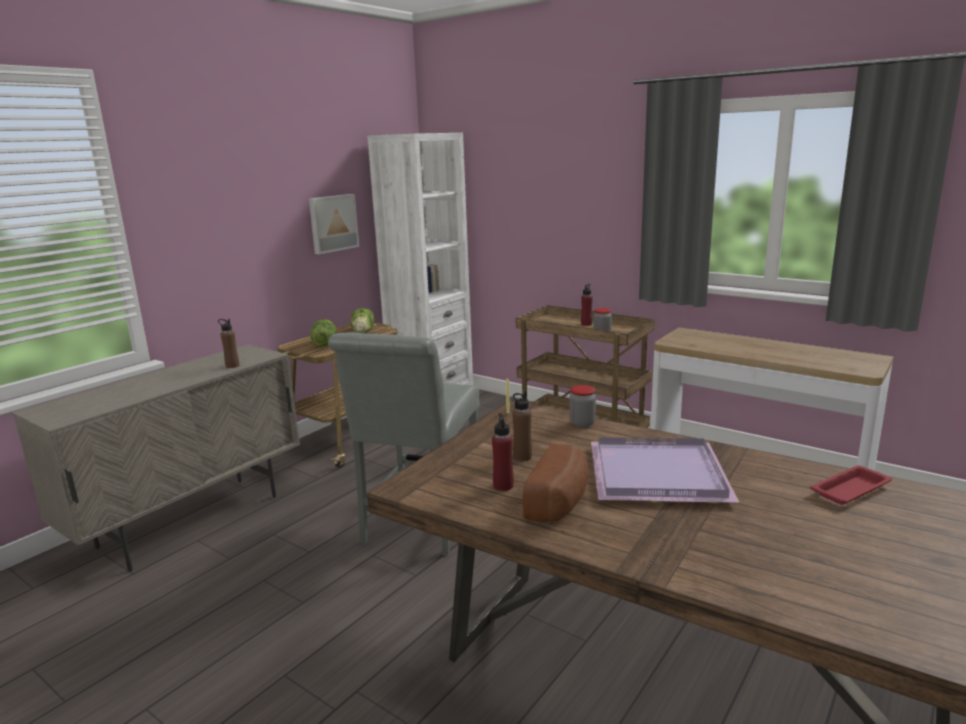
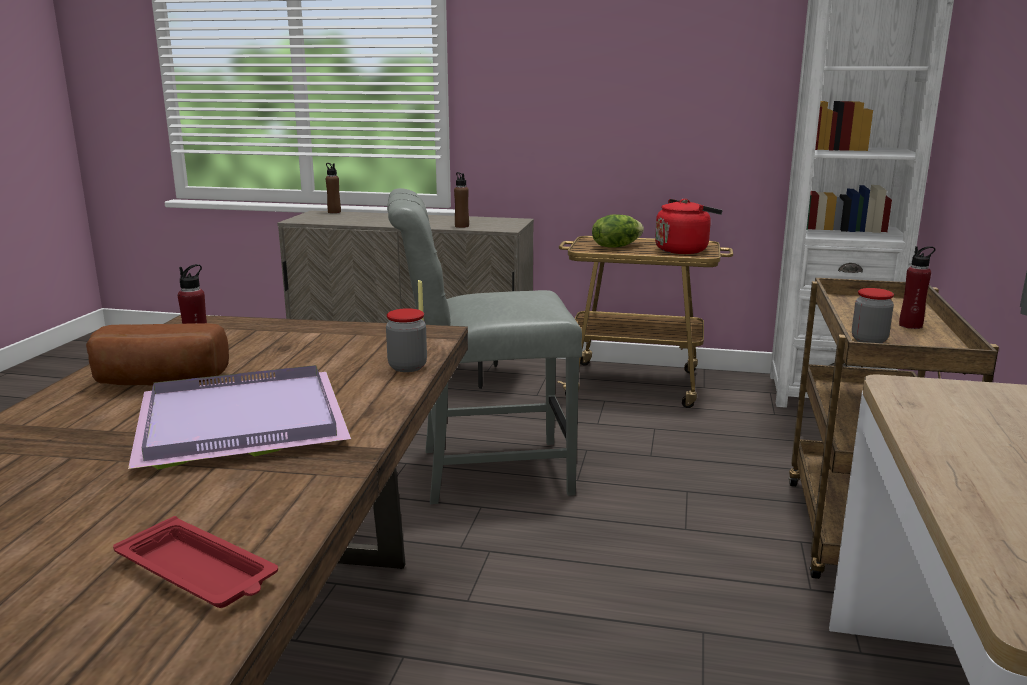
camera: 65 degrees right, 0 degrees up
picture [309,194,359,254] -> none
lettuce [351,308,374,333] -> red kettle [655,199,722,254]
brown bottle [512,391,532,461] -> brown bottle moved to [326,163,341,213]

